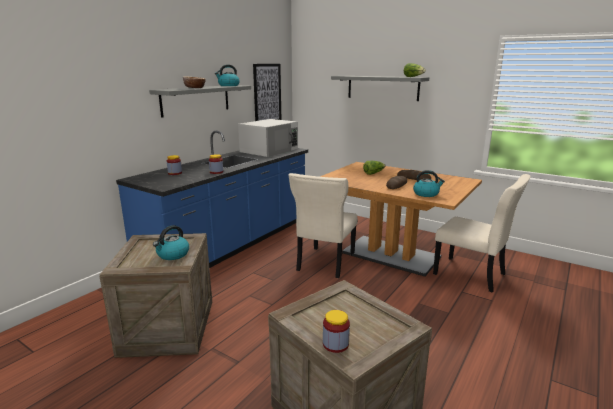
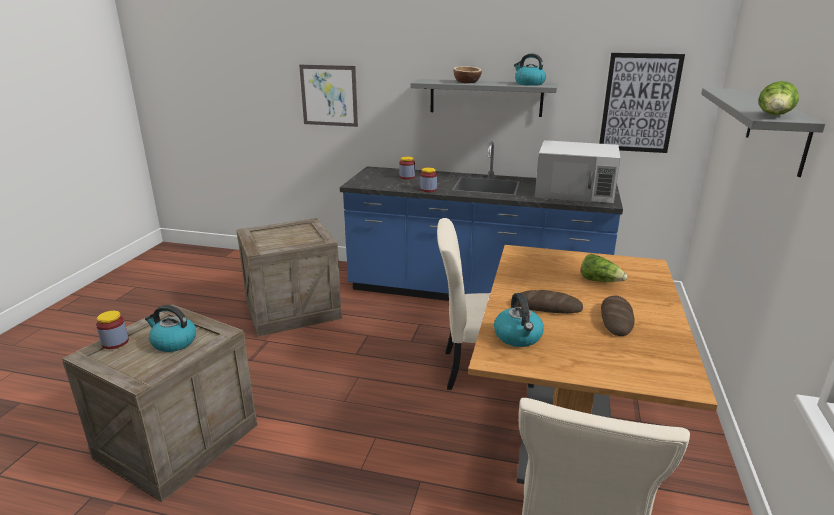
camera: 70 degrees right, 5 degrees up
kettle [153,225,189,260] -> kettle moved to [145,305,196,352]
none -> picture [299,65,358,127]

